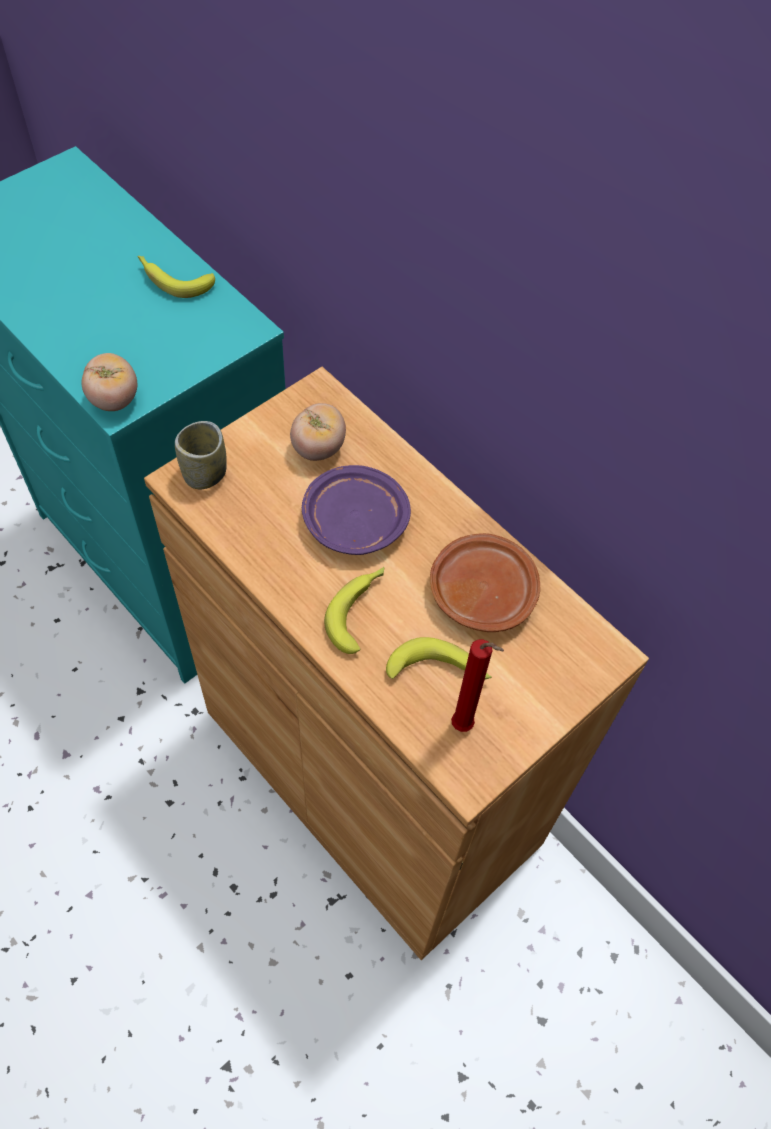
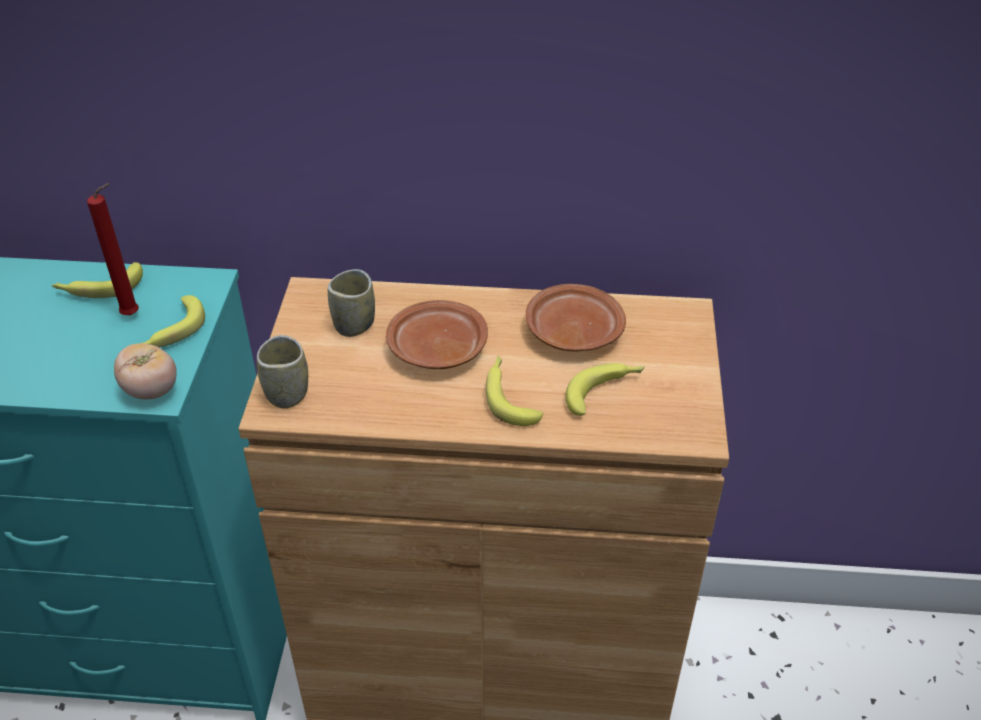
camera: 40 degrees left, 15 degrees down
tomato [290,403,346,461] -> cup [328,269,375,337]
purple plate [302,465,411,555] -> brown plate [386,300,488,369]
red candle [451,639,504,732] -> red candle moved to [87,183,139,315]
none -> banana [137,295,205,347]

